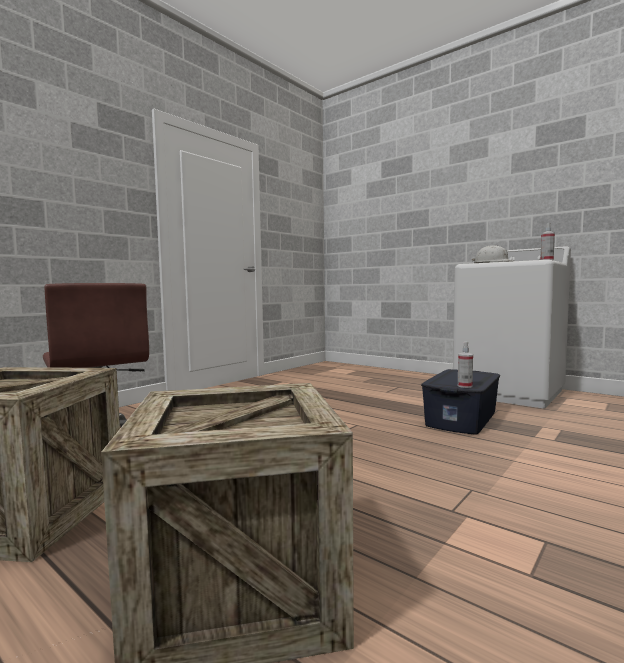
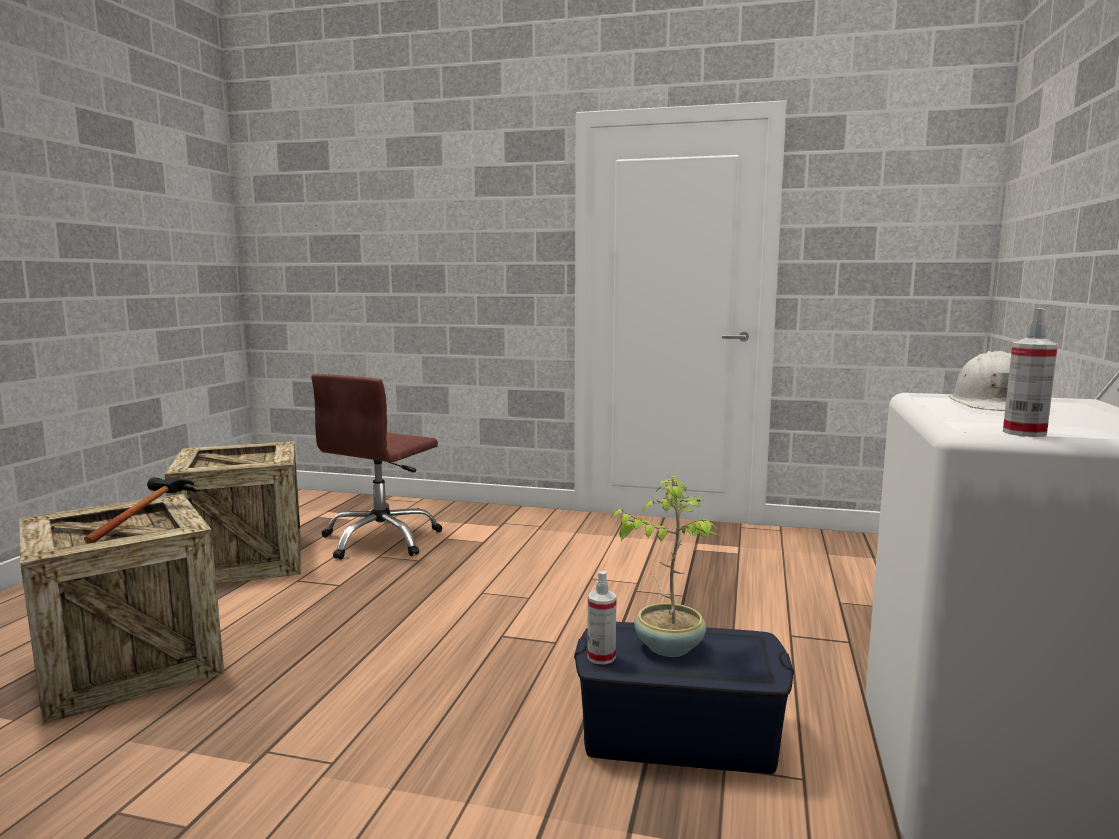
camera: 65 degrees right, 5 degrees up
none -> hammer [84,477,196,543]
none -> potted plant [611,476,718,657]

